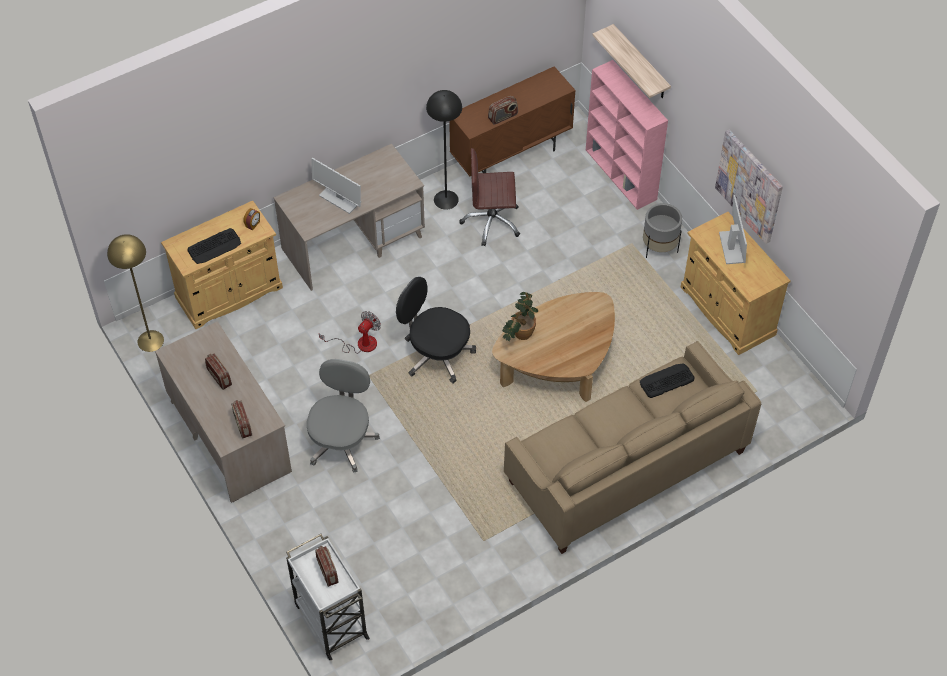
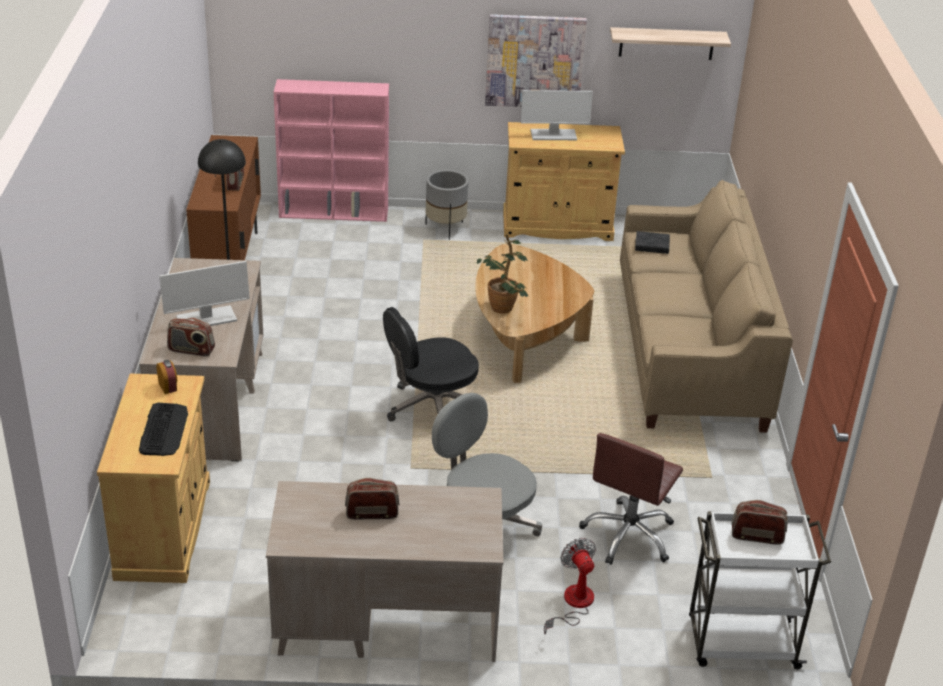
camera: 60 degrees left, 20 degrees down
yellow floor lamp [107,234,164,352] -> none
radio [231,400,252,439] -> radio moved to [167,318,215,357]
fan [319,311,381,354] -> fan moved to [544,538,596,634]
brown office chair [460,148,520,246] -> brown office chair moved to [579,433,683,565]
shelf [592,24,671,98] -> shelf moved to [610,27,731,60]
keyboard [640,363,694,398] -> black book [635,231,670,254]
monitor [719,195,747,264] -> monitor turned 150 degrees clockwise [521,90,593,140]

